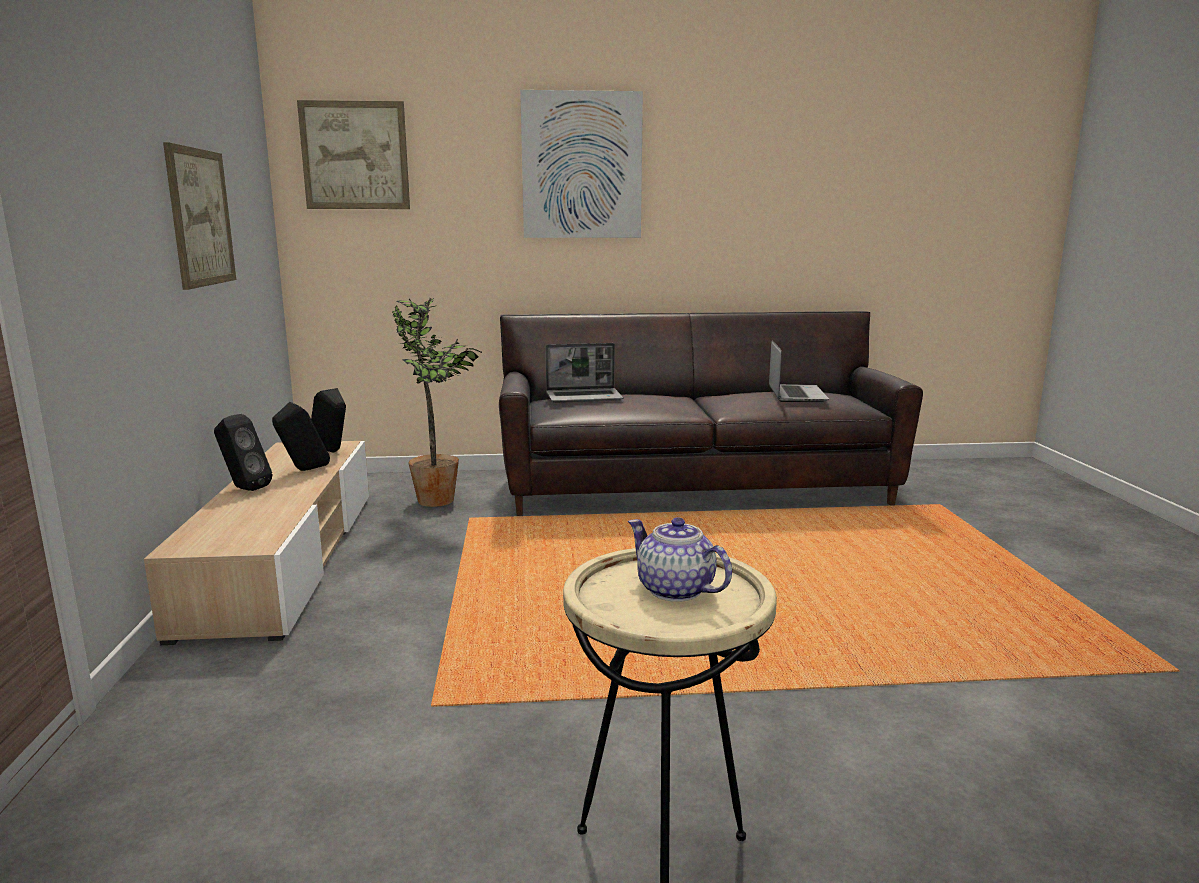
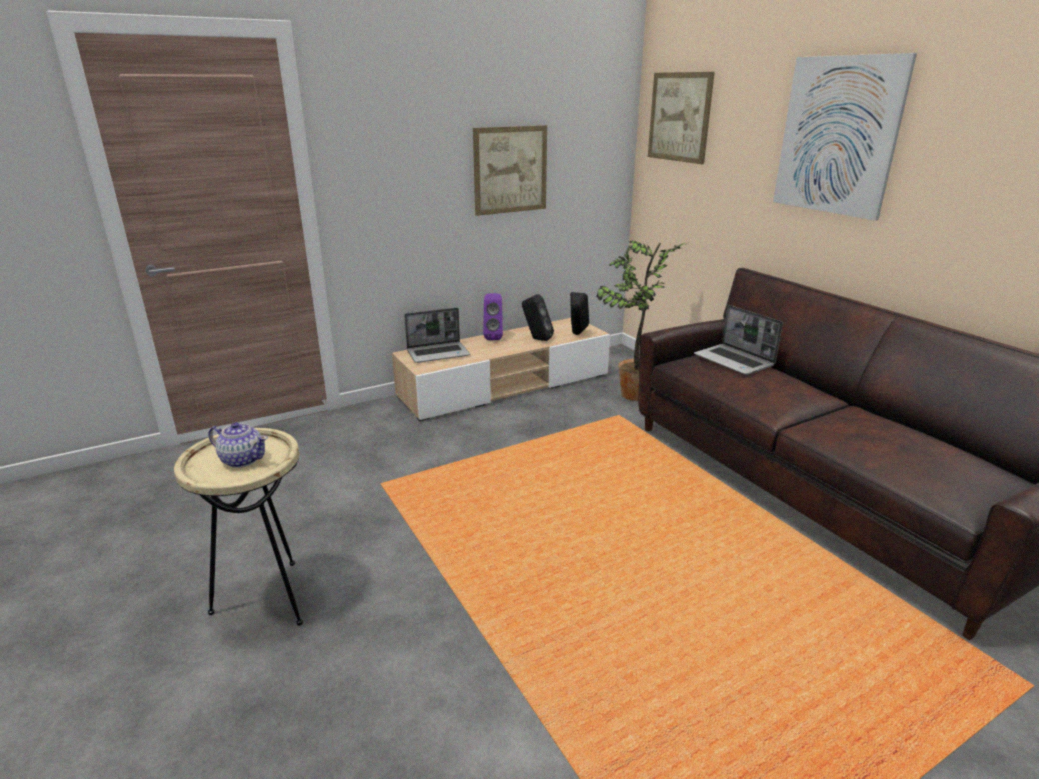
camera: 65 degrees right, 10 degrees up
black speaker [214,414,273,491] -> purple speaker [483,293,503,340]
teapot [628,517,732,602] -> teapot turned 90 degrees clockwise [208,422,268,468]
laptop [769,340,829,402] -> laptop moved to [404,308,470,363]

